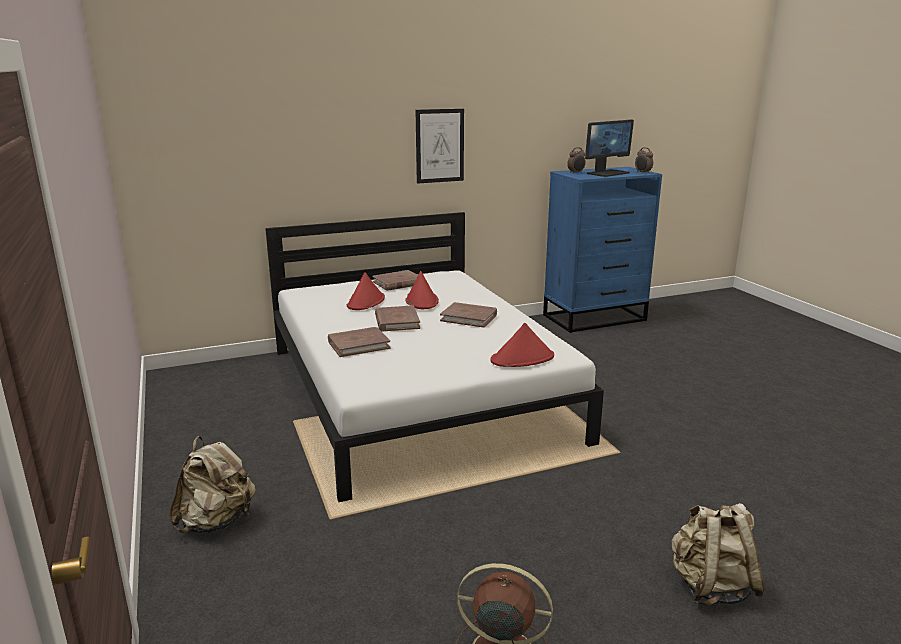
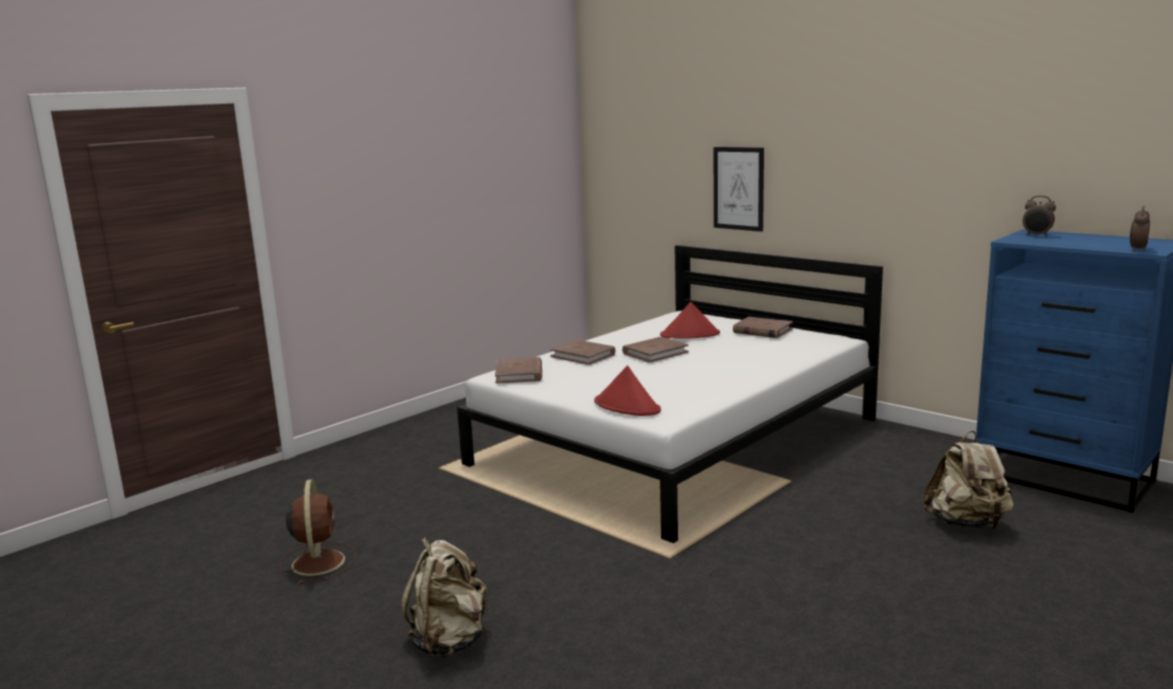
camera: 65 degrees right, 5 degrees down
beige backpack [169,436,256,533] -> beige backpack moved to [924,430,1014,530]
red hat [405,271,439,309] -> none
picture [416,109,464,184] -> picture moved to [714,147,764,232]
brown book [440,302,497,328] -> brown book moved to [495,357,542,384]
monitor [585,119,634,177] -> none

